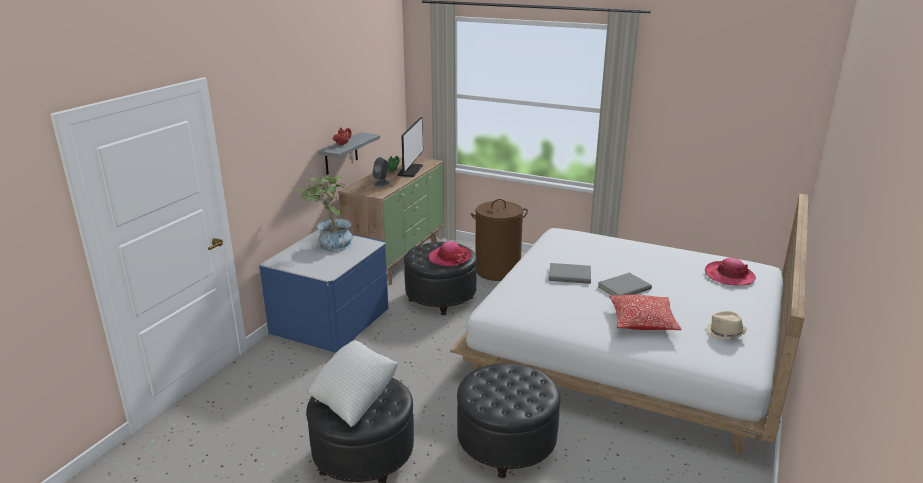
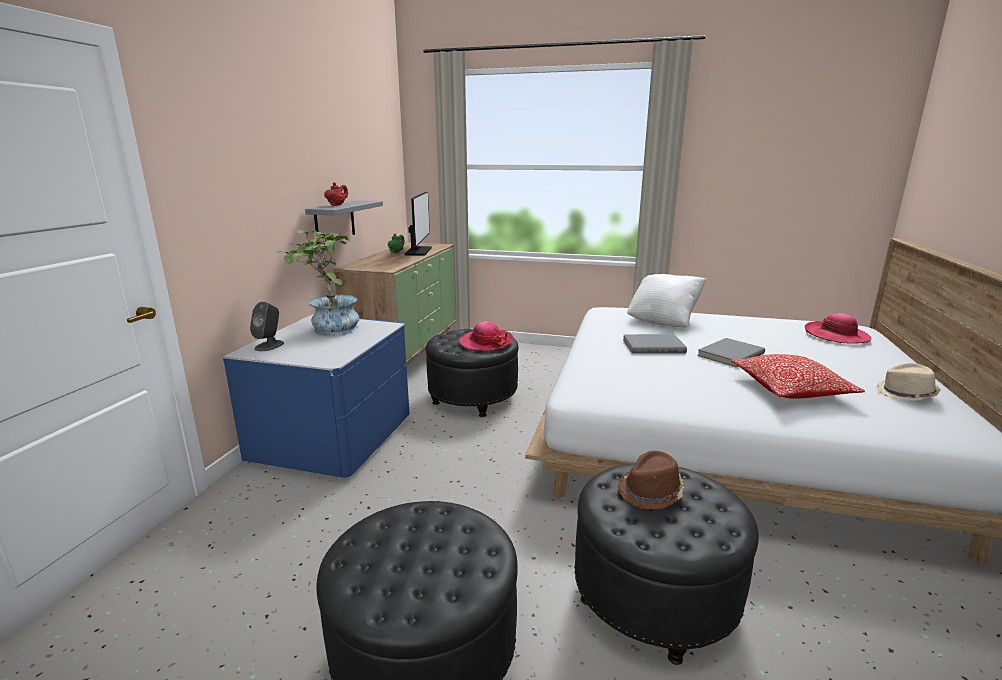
camera: 10 degrees left, 5 degrees down
white pillow [309,340,398,427] -> white pillow moved to [627,274,706,327]
grey speaker [372,157,390,187] -> grey speaker moved to [250,302,284,351]
brown laundry basket [470,199,528,281] -> none
none -> brown hat [618,451,684,509]

